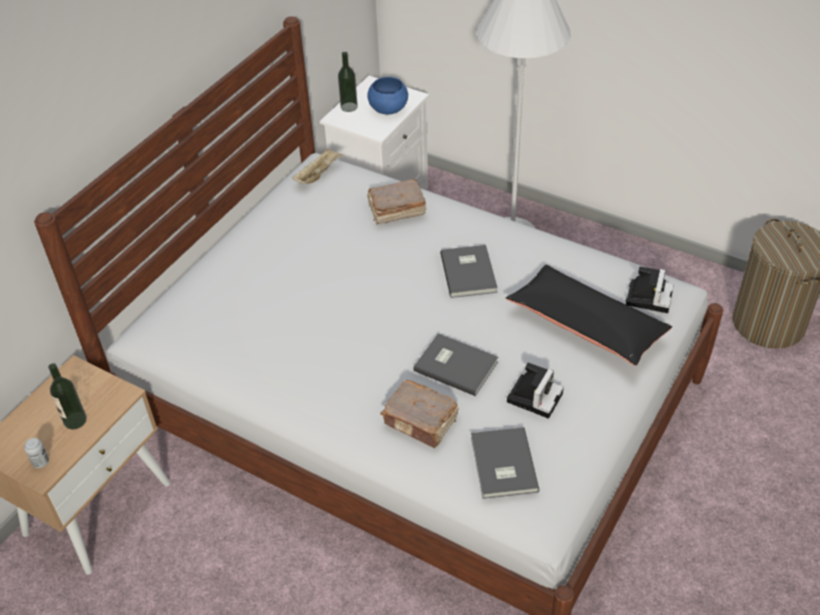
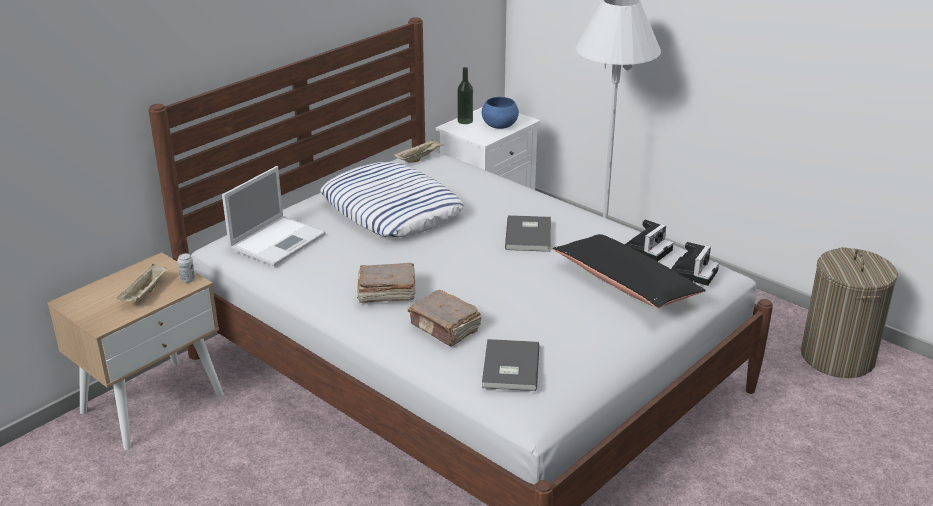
camera: 10 degrees right, 15 degrees down
can [24,438,49,468] -> can moved to [177,253,195,283]
bottle [48,363,87,430] -> beige tray [117,264,167,302]
brown book [367,179,426,224] -> brown book moved to [357,263,415,303]
grey book [413,333,498,396] -> none
camera [507,363,564,418] -> camera moved to [625,219,674,262]
none -> laptop [222,166,326,266]
none -> pillow [320,162,464,237]

